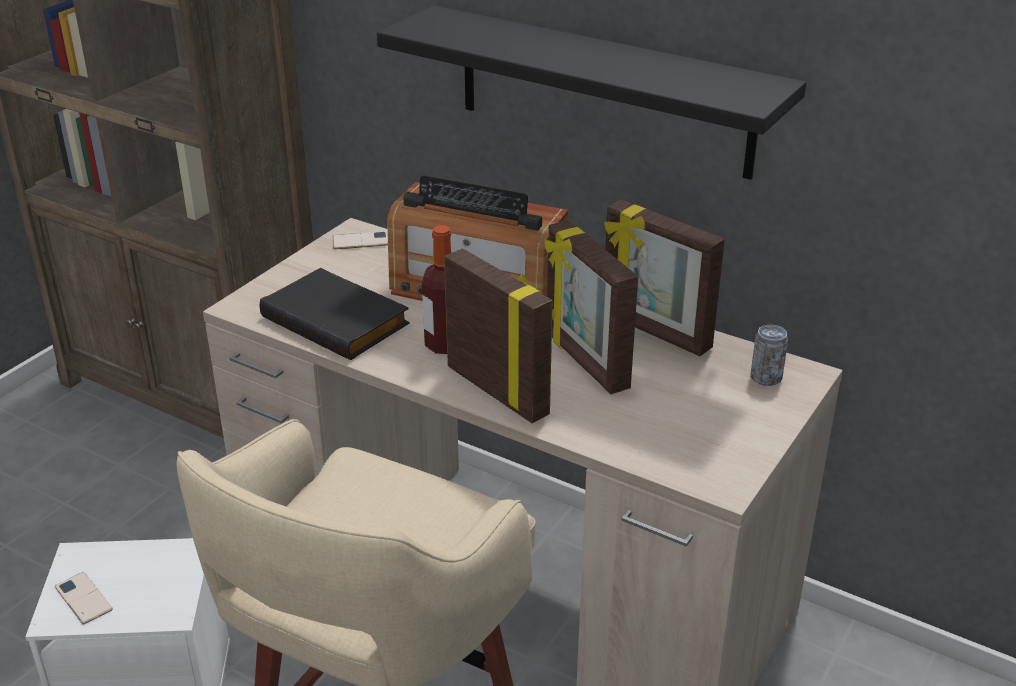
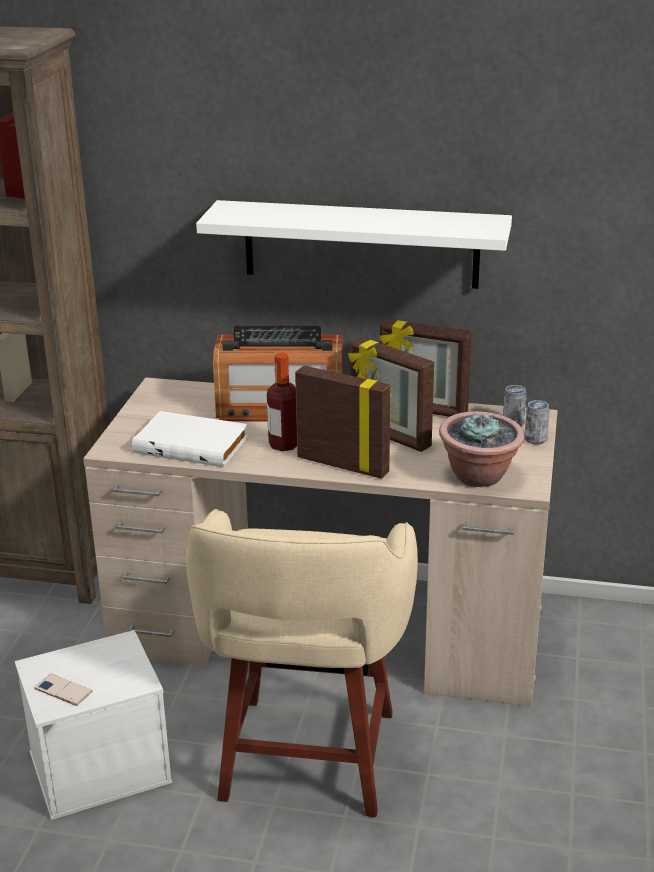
camera: 20 degrees left, 5 degrees down
black book [259,268,410,360] -> white book [132,411,248,467]
phone [332,231,388,249] -> none
black shelf [377,5,806,180] -> white shelf [196,200,512,289]
none -> potted plant [439,411,525,487]
none -> can [525,400,550,445]

